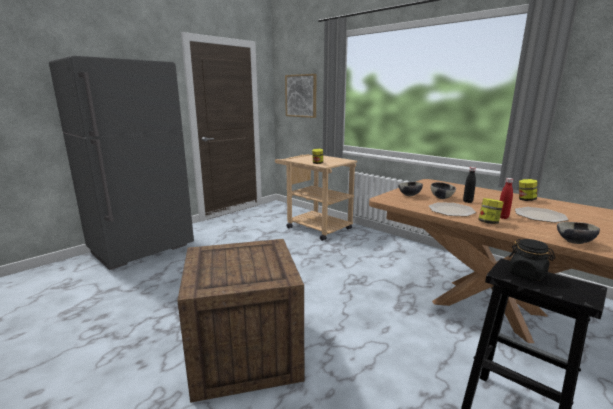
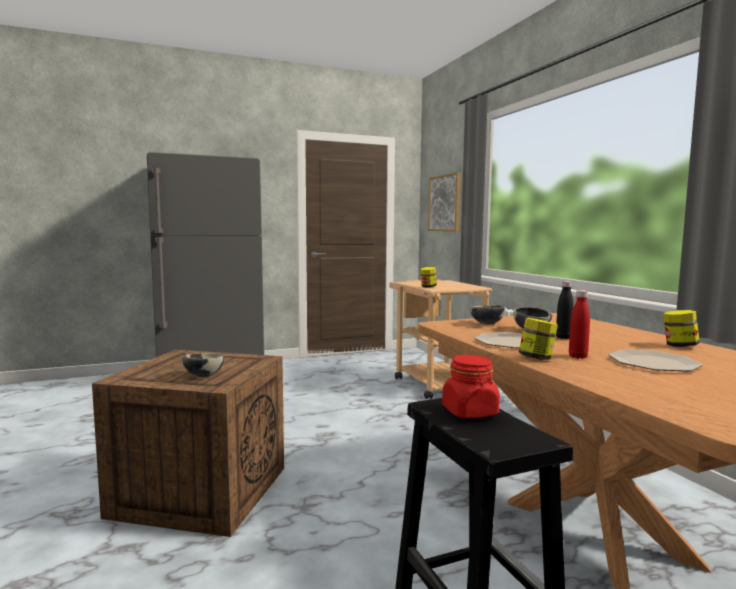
camera: 25 degrees right, 10 degrees down
black jar [509,239,556,281] -> red jar [442,355,500,418]
bowl [557,222,600,244] -> bowl moved to [182,353,224,377]

